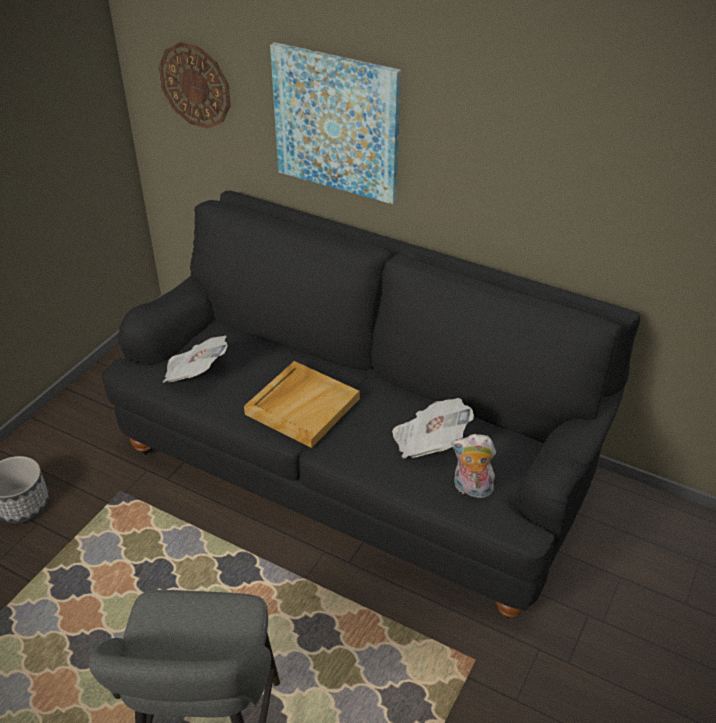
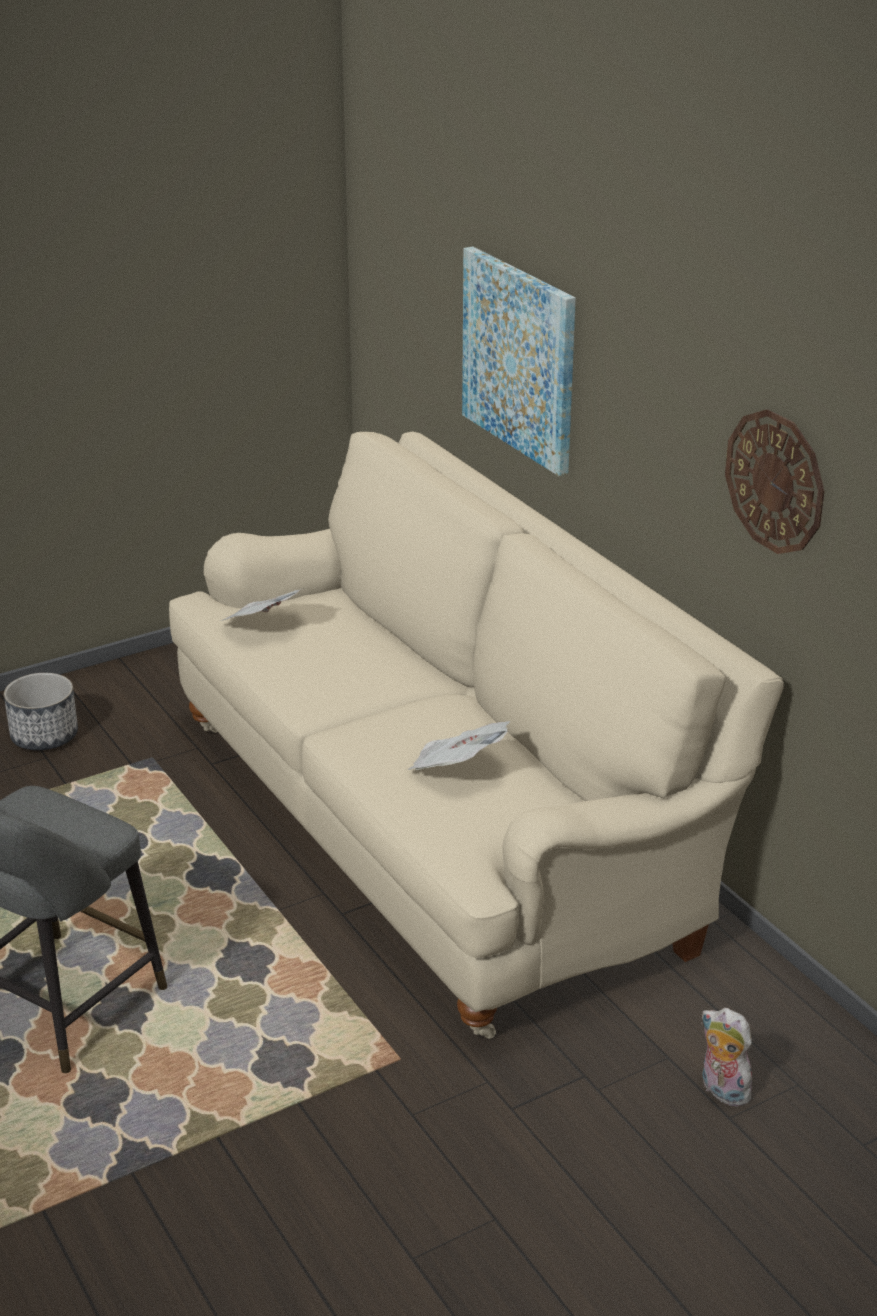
camera: 30 degrees right, 10 degrees down
black sofa [102,190,640,618] -> beige sofa [169,431,784,1039]
wall clock [159,42,231,129] -> wall clock moved to [725,409,824,554]
beige tray [244,361,360,448] -> none
plush toy [451,434,496,498] -> plush toy moved to [701,1008,752,1107]

